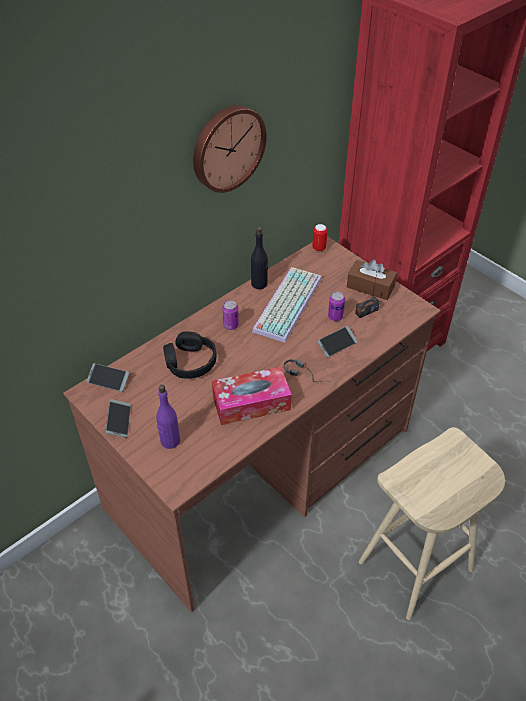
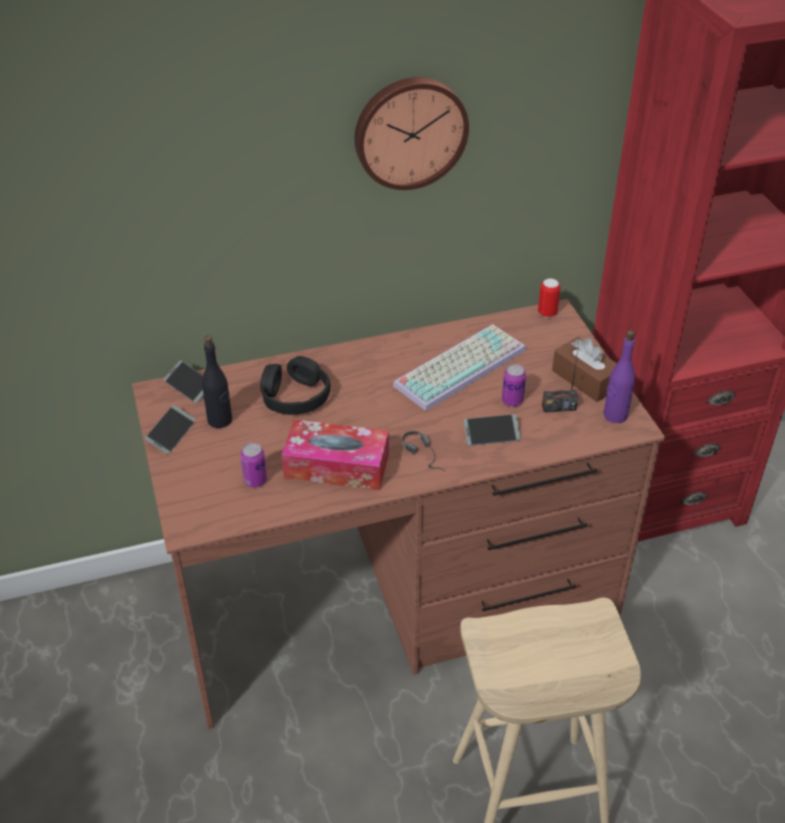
camera: 25 degrees right, 5 degrees down
purple bottle [156,385,180,449] -> purple bottle moved to [604,330,635,423]
can [222,300,239,330] -> can moved to [240,443,267,488]
black bottle [251,227,268,289] -> black bottle moved to [202,335,232,428]

